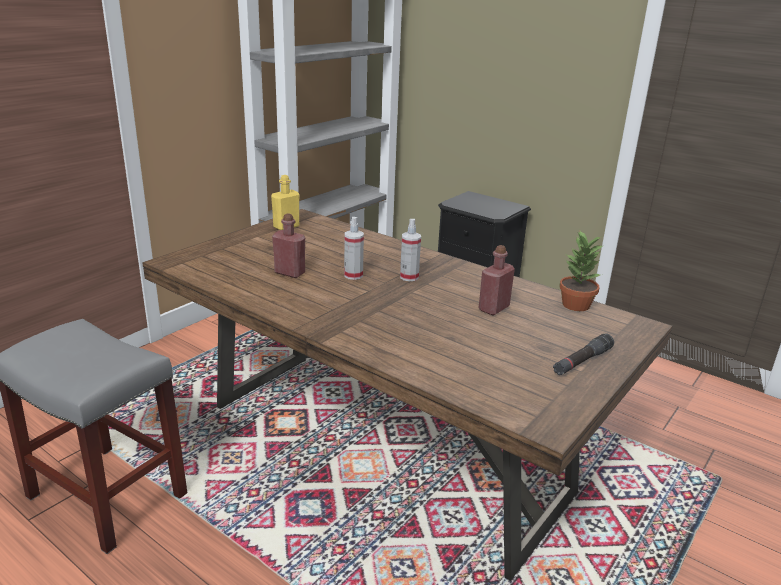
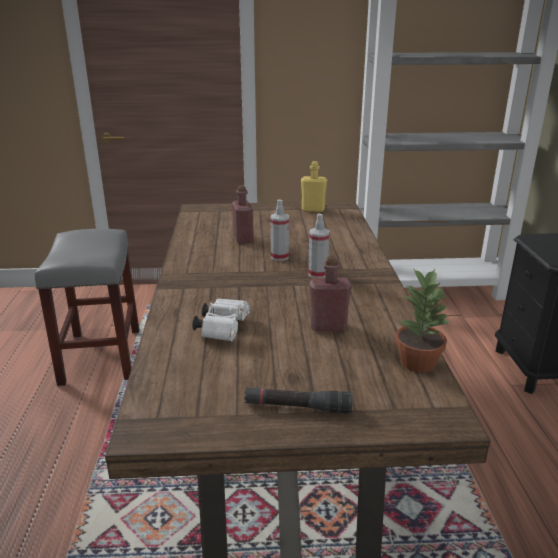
camera: 50 degrees right, 0 degrees up
none -> white binoculars [192,298,250,341]

